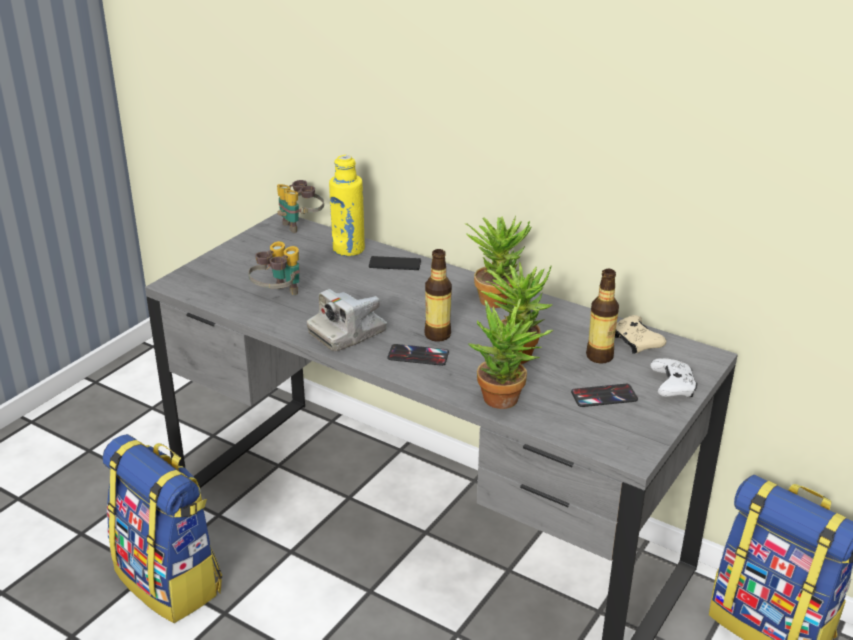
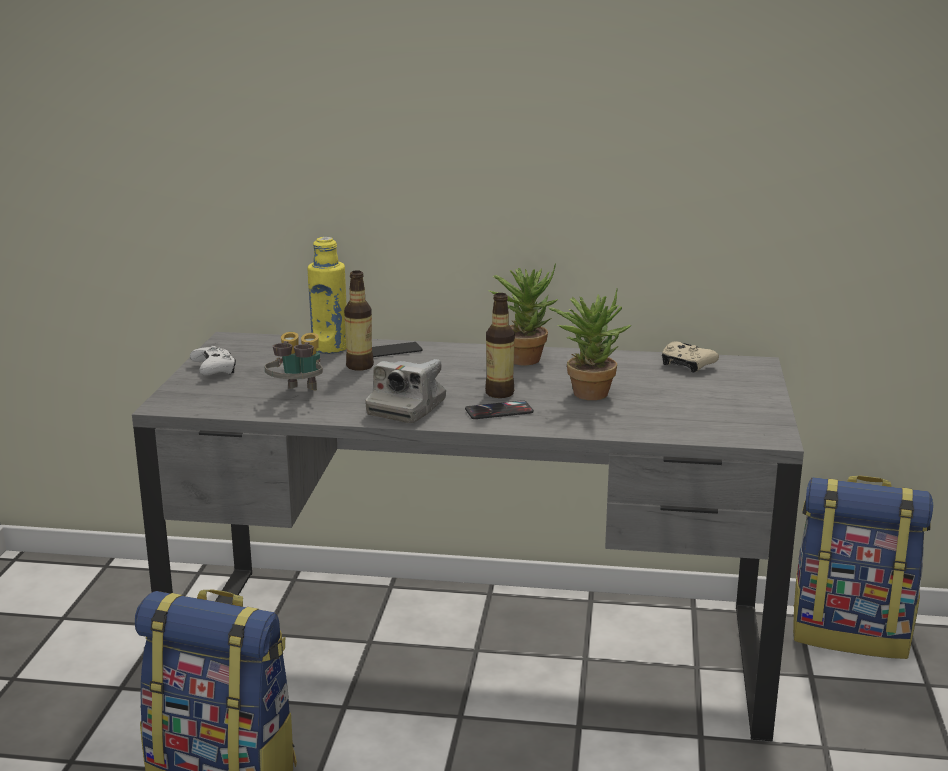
camera: 25 degrees left, 10 degrees down
binoculars [277,180,324,233] -> none
potted plant [468,299,554,409] -> none
phone [571,384,638,407] -> none
bottle [586,269,619,363] -> bottle moved to [344,270,374,371]
white game controller [650,358,697,397] -> white game controller moved to [190,346,236,376]

